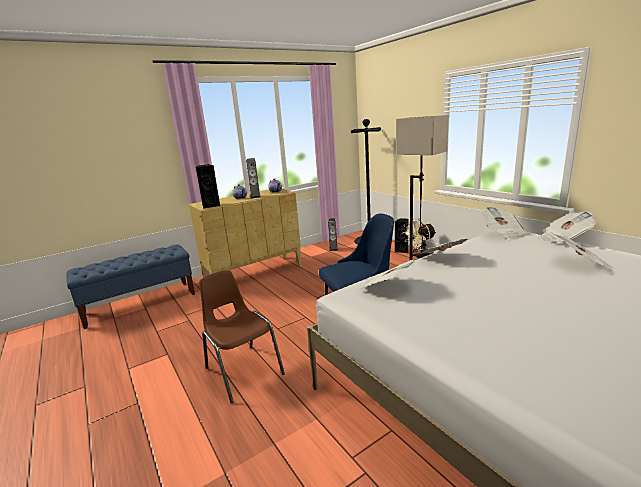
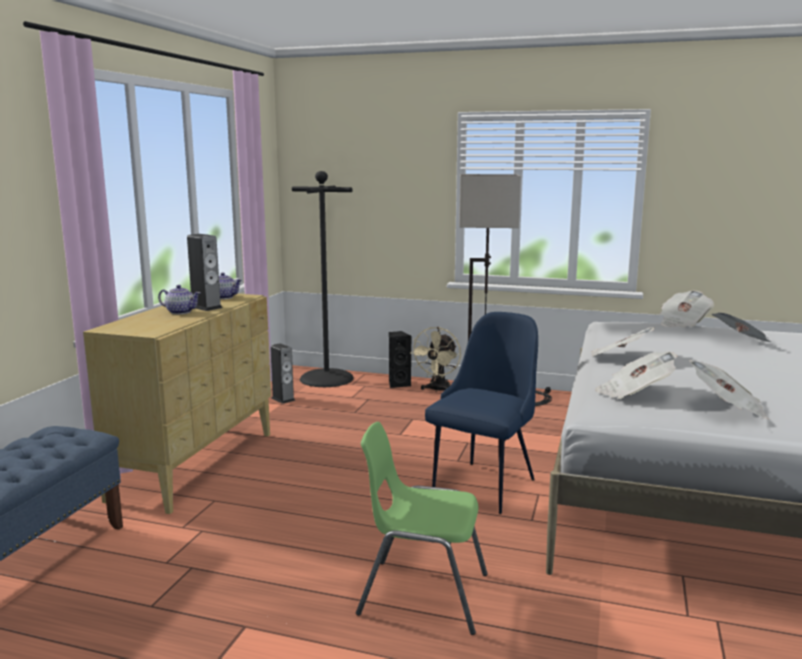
camera: 40 degrees left, 5 degrees down
black speaker [196,164,220,208] -> none
brown chair [199,270,285,403] -> green chair [356,422,488,635]
newspaper [481,207,526,240] -> newspaper moved to [689,360,769,419]

